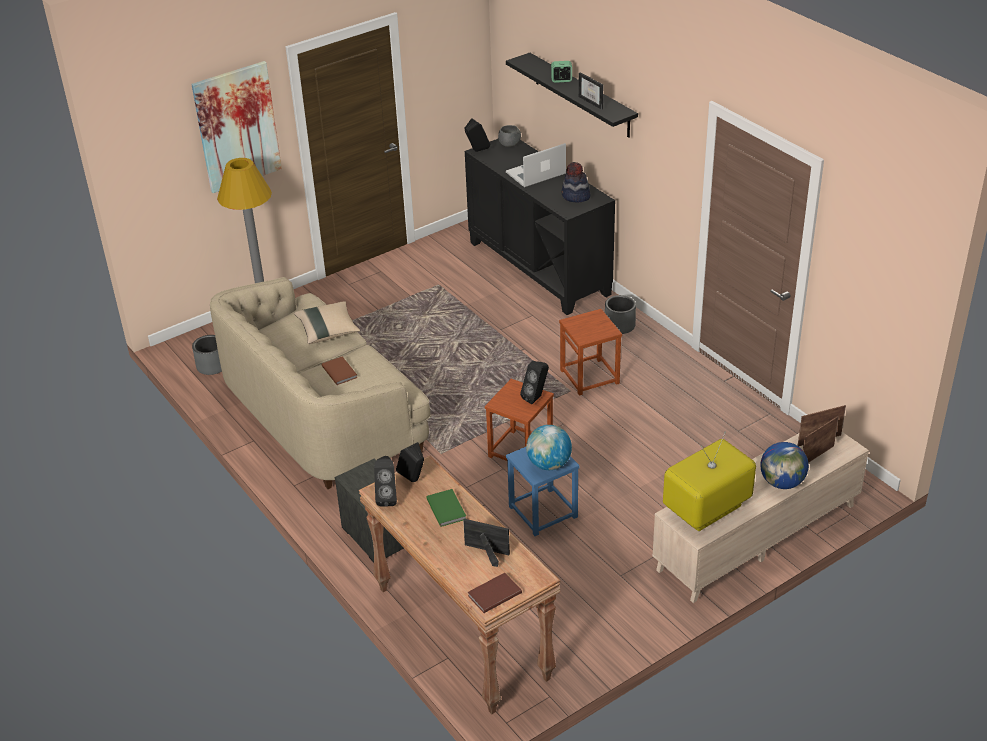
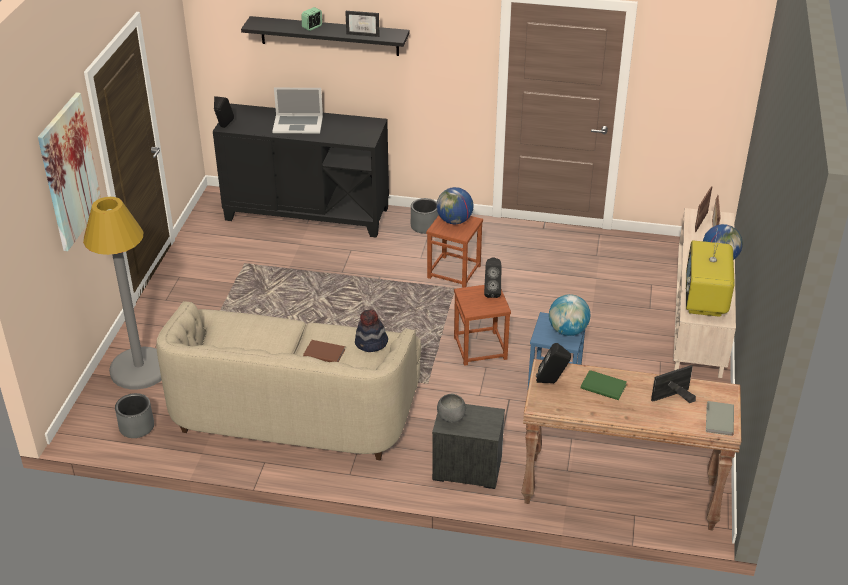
camera: 45 degrees left, 0 degrees up
beige pillow [294,301,360,344] -> none
black speaker [374,456,397,507] -> none
brown book [468,573,522,613] -> grey book [706,401,734,436]
grey bowl [498,125,521,147] -> grey bowl moved to [437,394,466,423]
laptop [506,143,566,187] -> laptop turned 105 degrees counterclockwise [272,88,323,134]
hat [561,162,590,203] -> hat moved to [355,309,388,352]
none -> globe [437,187,473,224]

